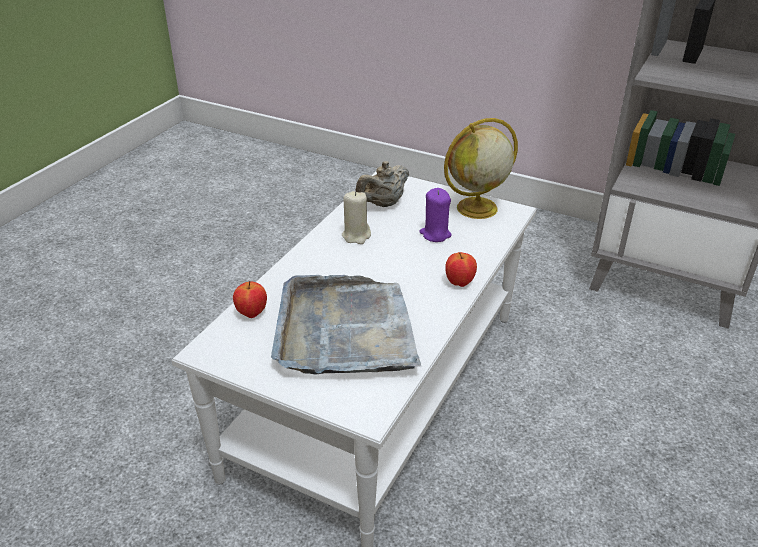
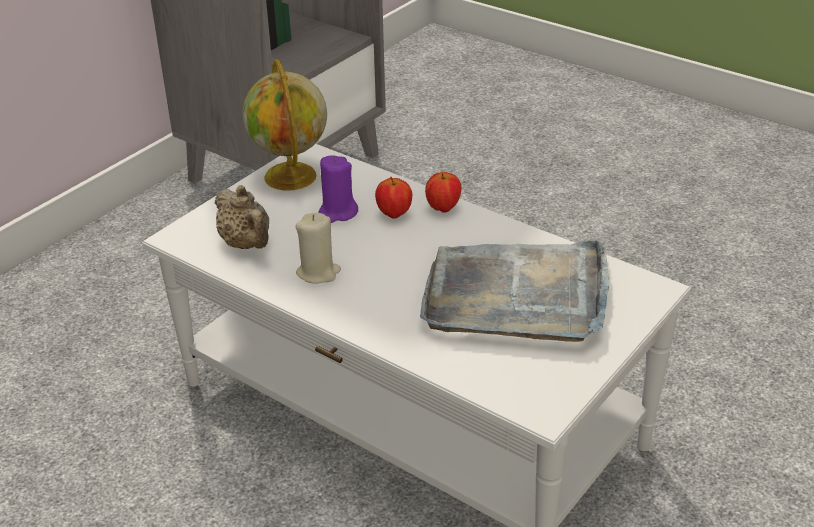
camera: 80 degrees left, 0 degrees up
apple [233,281,267,318] -> apple moved to [375,177,412,219]

